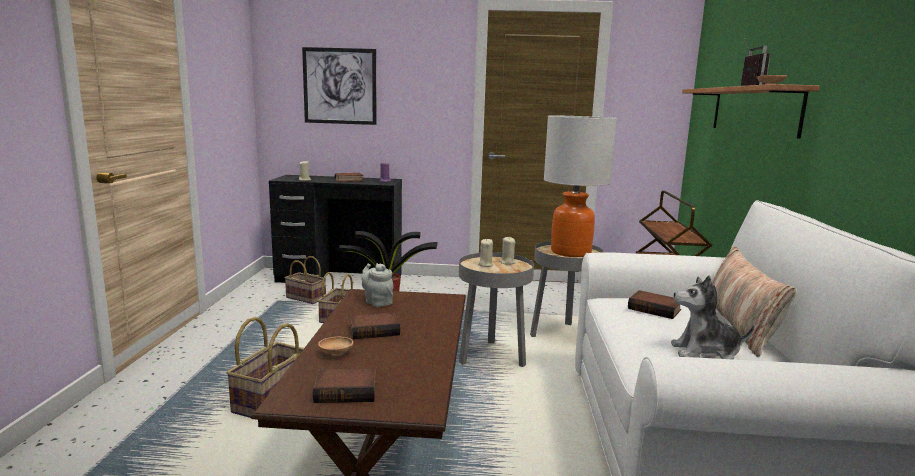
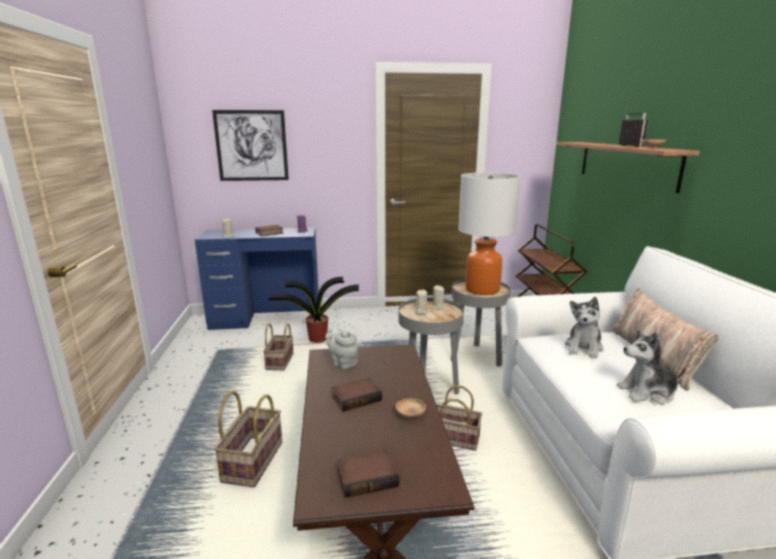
camera: 10 degrees left, 5 degrees up
black desk [269,175,402,283] -> blue desk [195,227,319,330]
basket [284,256,326,304] -> basket moved to [436,386,482,451]
brown bowl [318,337,353,356] -> brown bowl moved to [396,398,426,418]
book [628,290,681,319] -> plush toy [565,297,604,359]

